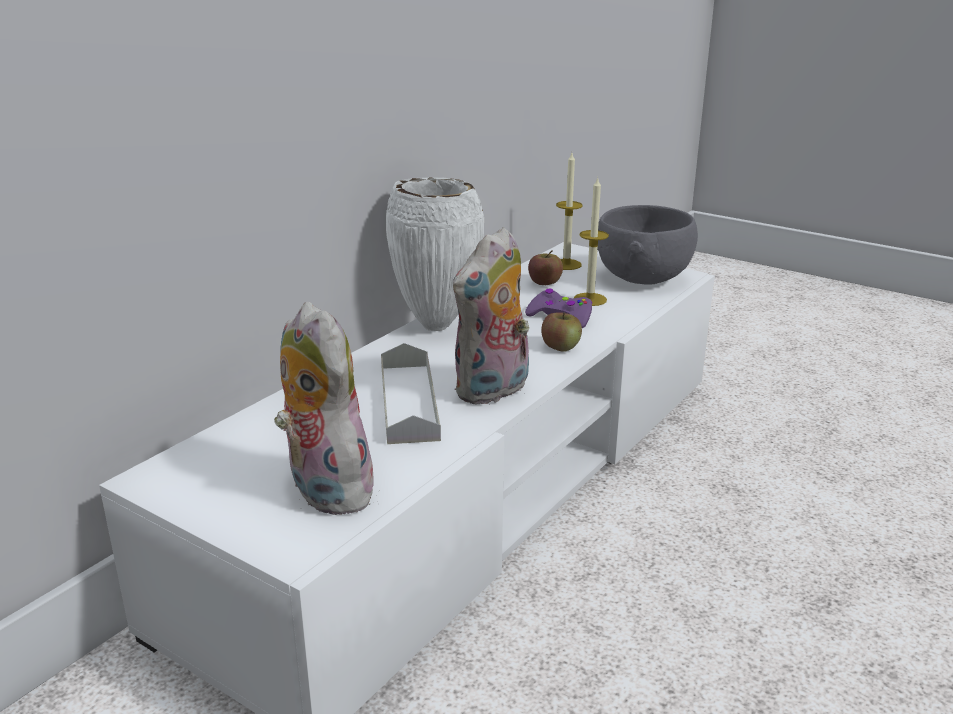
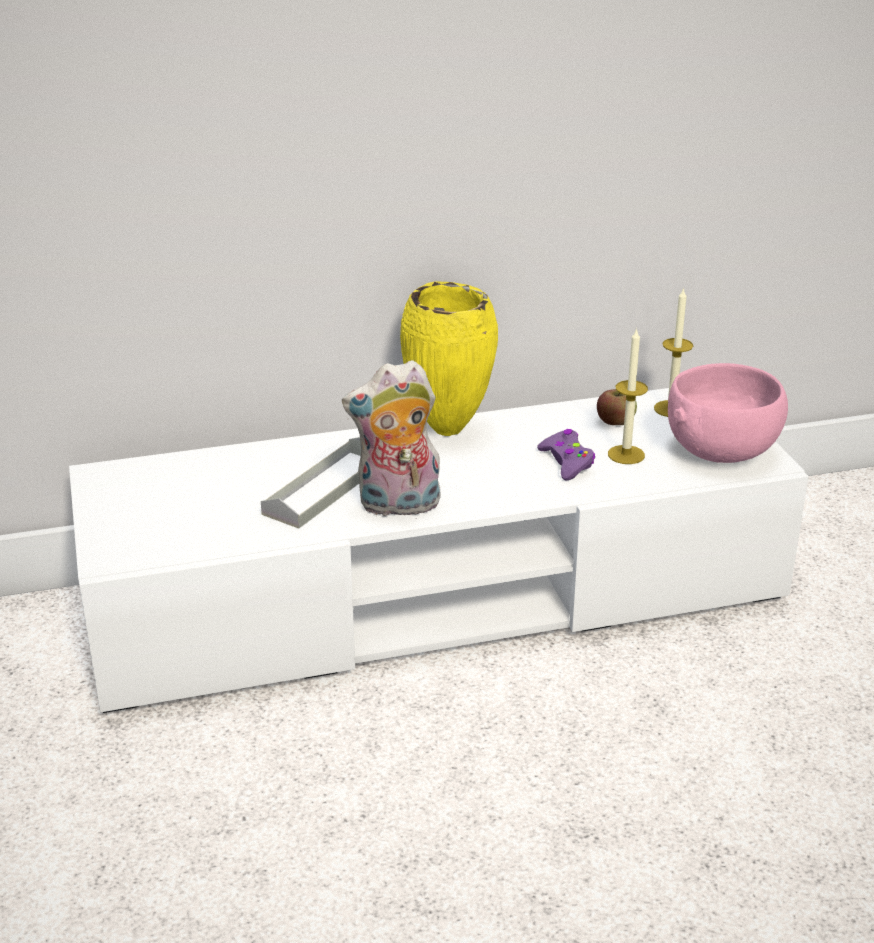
camera: 40 degrees right, 5 degrees up
plush toy [274,302,377,515] -> none
white vase [386,177,484,331] -> yellow vase [400,281,498,436]
apple [541,312,582,352] -> none
grey bowl [598,205,698,285] -> pink bowl [668,363,788,463]

